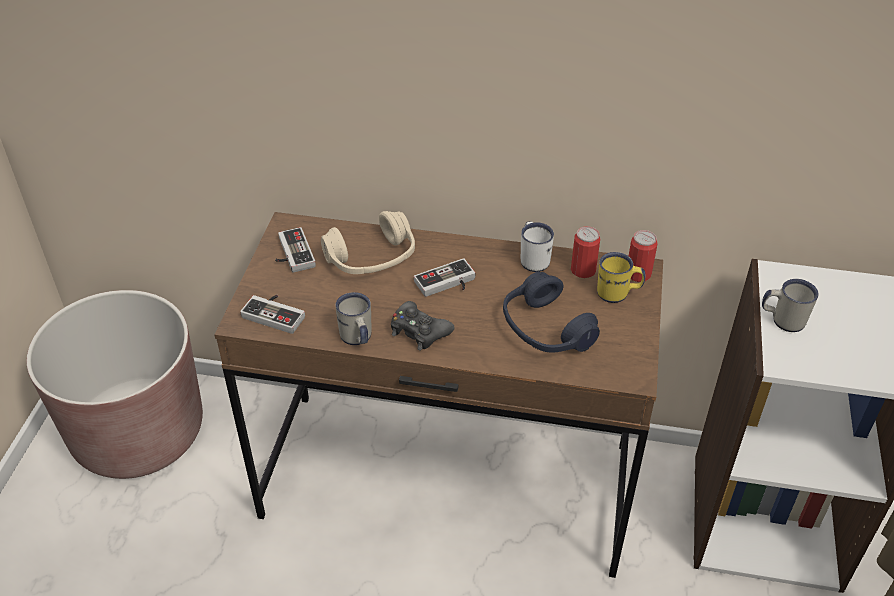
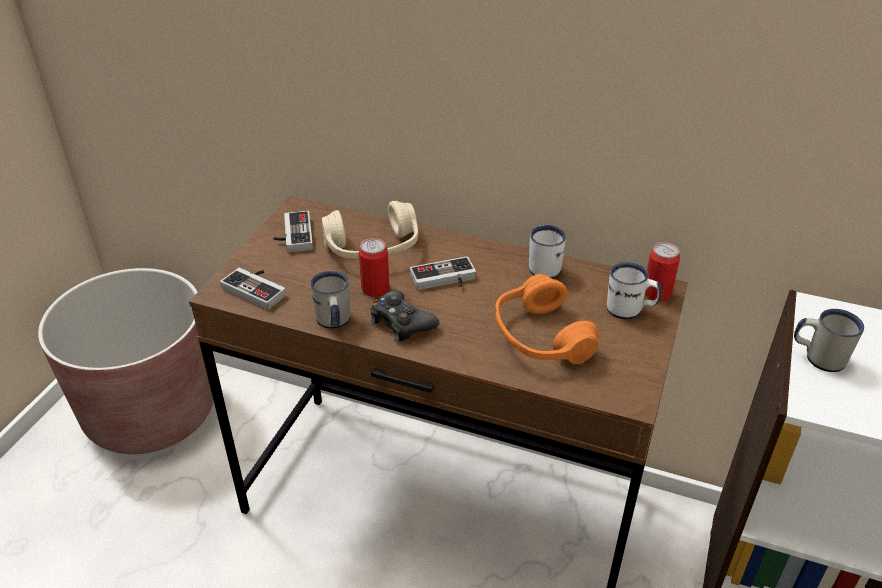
camera: 10 degrees right, 5 degrees down
blue headphones [503,272,600,352] -> orange headphones [495,274,599,364]
can [571,226,600,278] -> can moved to [359,238,390,297]
yellow mug [597,252,645,303] -> white mug [607,262,662,319]

